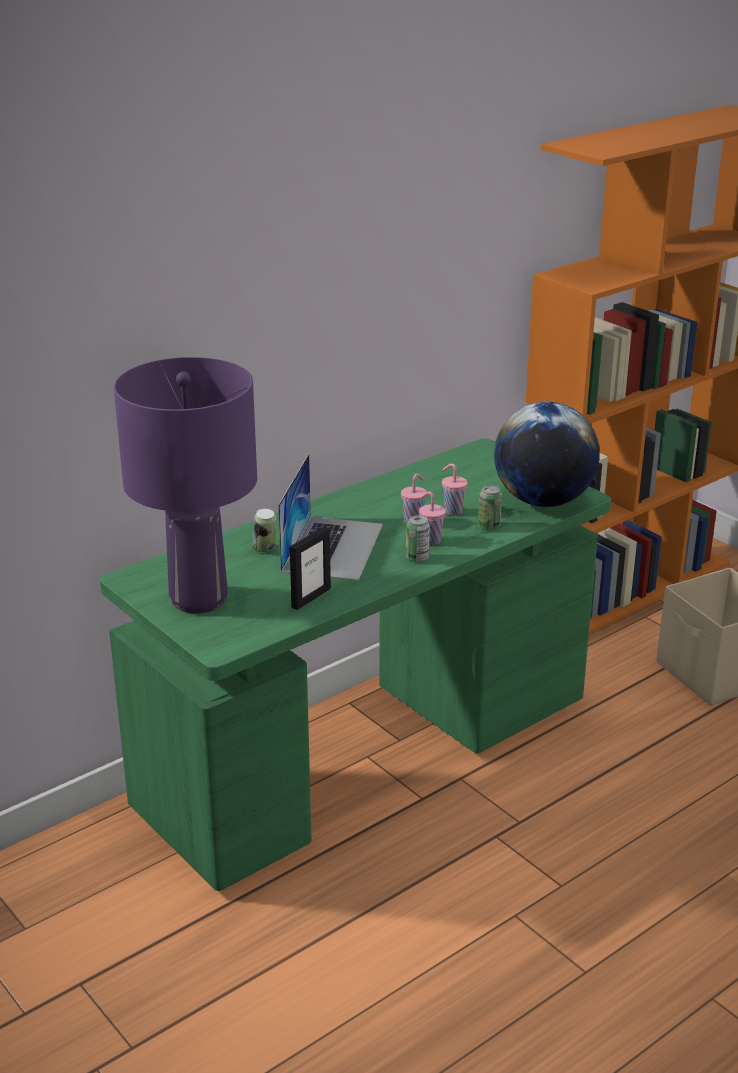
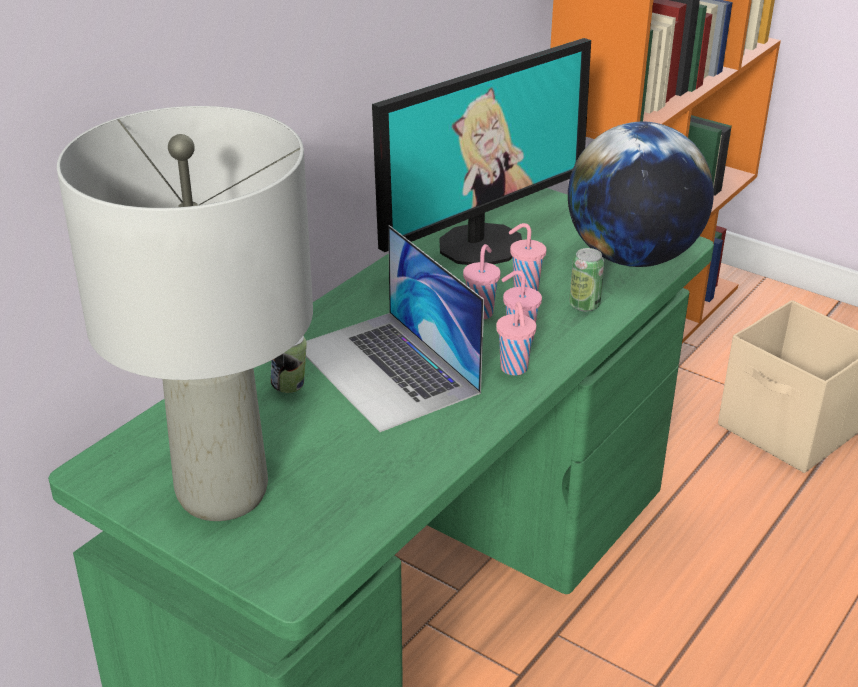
camera: 15 degrees left, 5 degrees up
purple table lamp [114,357,257,614] -> grey table lamp [57,106,313,521]
laptop [278,454,383,581] -> laptop turned 150 degrees clockwise [306,225,484,432]
picture frame [290,527,331,610] -> none
can [406,515,430,563] -> pink cup [496,301,536,375]
none -> monitor [372,38,591,265]

